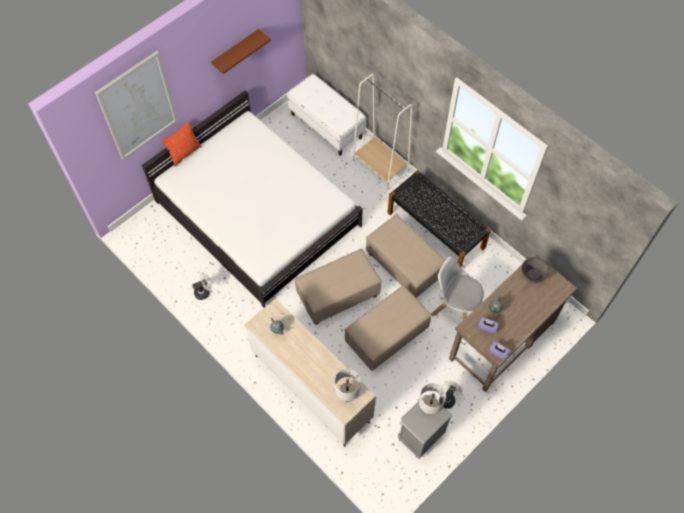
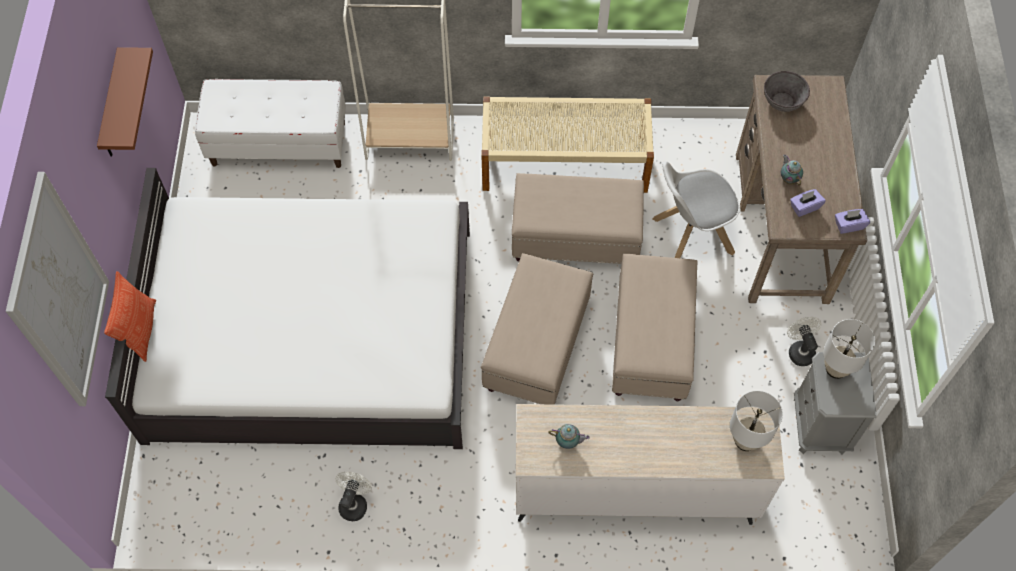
camera: 45 degrees left, 0 degrees up
black bench [387,170,491,268] -> beige bench [481,96,654,193]

